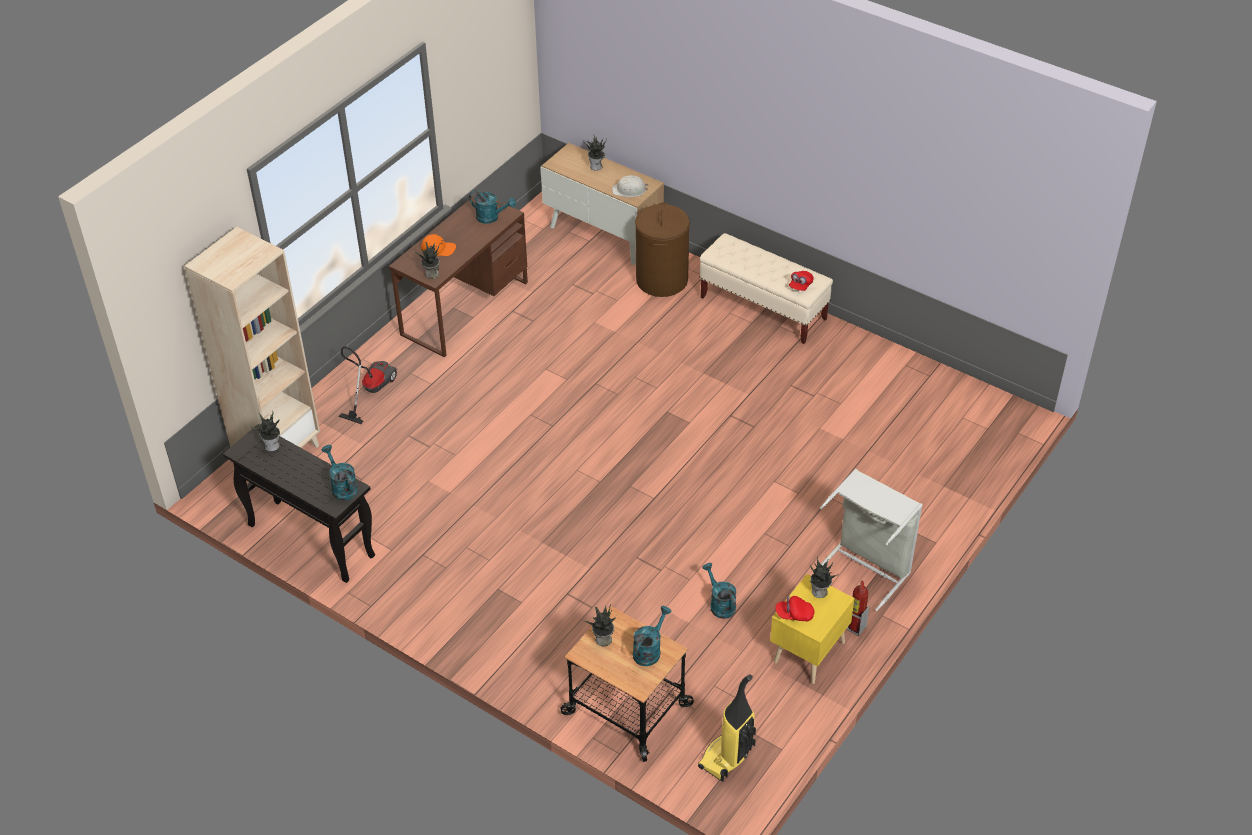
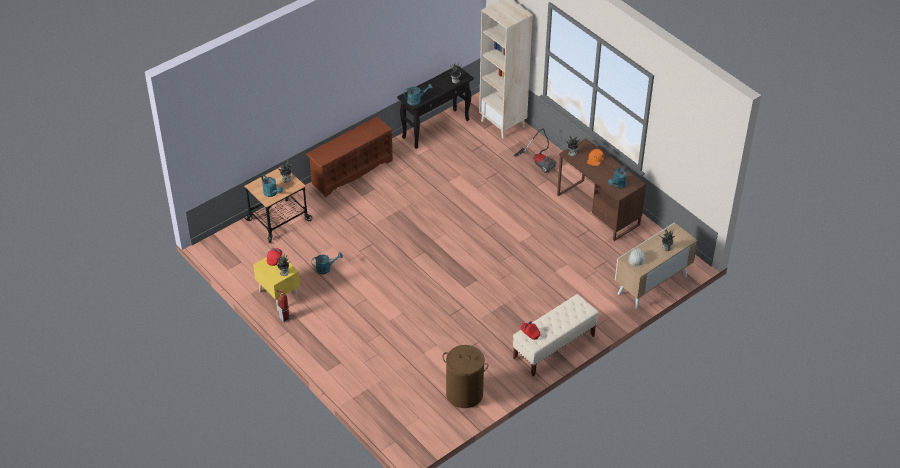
camera: 105 degrees right, 0 degrees up
brown laundry basket [635,202,690,297] -> brown laundry basket moved to [443,345,488,408]
vacuum cleaner [698,674,756,782] -> none
grey laundry basket [812,469,923,611] -> none
none -> brown shoe rack [306,116,393,197]

